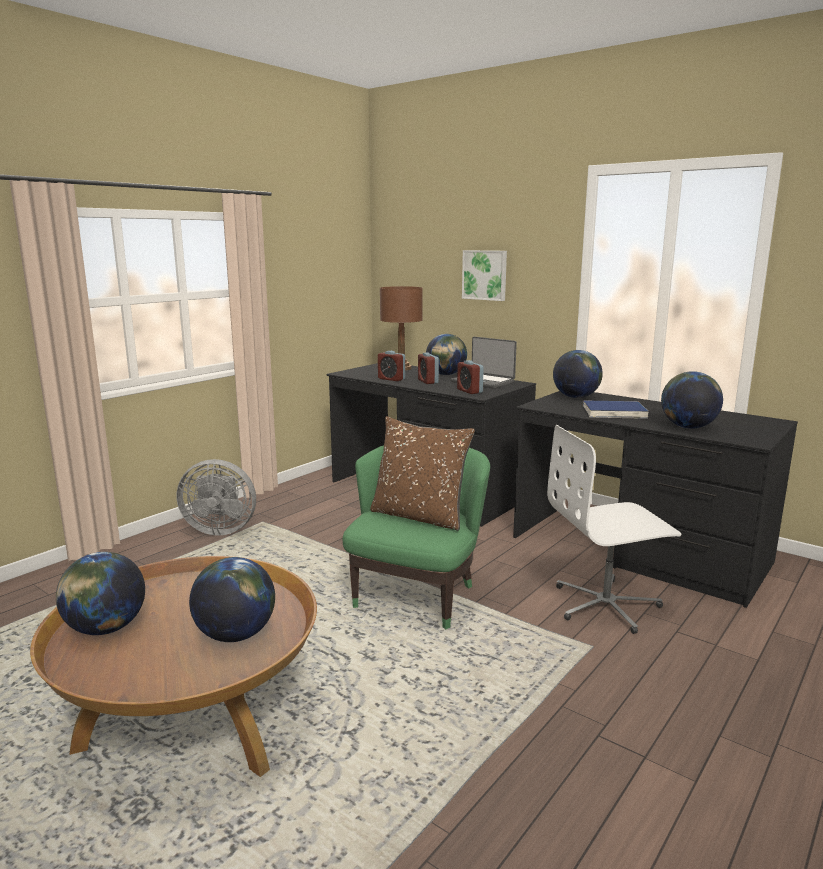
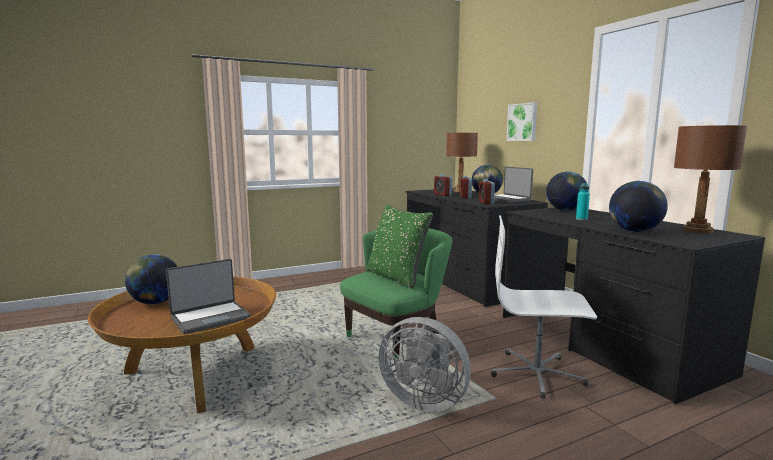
camera: 25 degrees right, 5 degrees down
grey fan [176,459,256,536] -> grey fan moved to [379,317,471,412]
globe [189,557,275,642] -> laptop [166,259,251,334]
brown pillow [370,416,475,531] -> green pillow [367,204,433,288]
blue book [583,400,649,419] -> turquoise bottle [576,183,590,220]
none -> brown table lamp [674,125,747,233]

